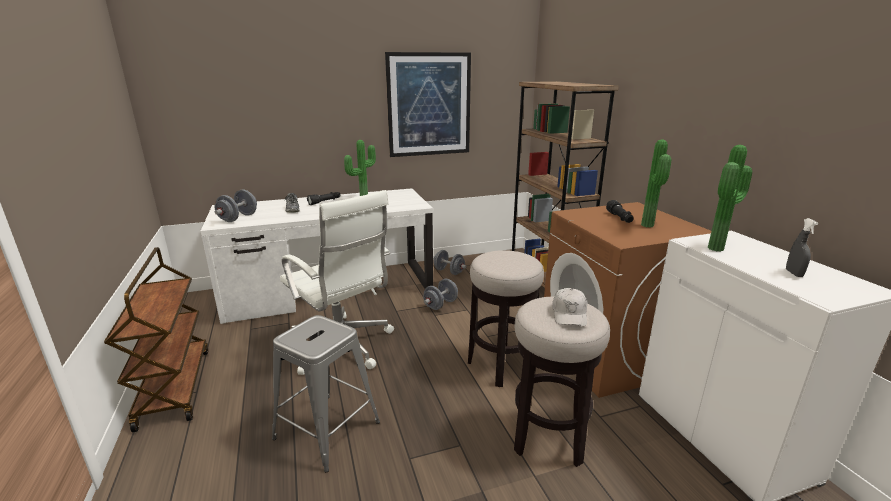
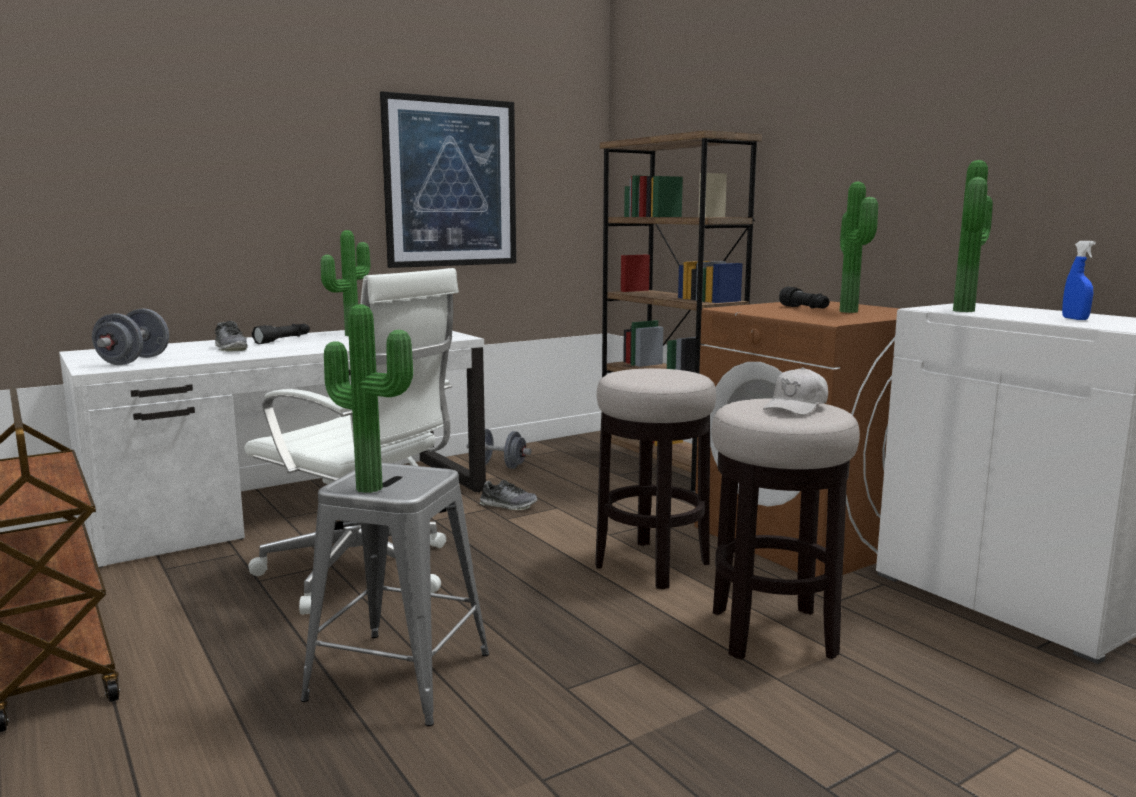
camera: 15 degrees left, 10 degrees down
grey dumbbell [423,279,458,310] -> shoe [480,480,537,510]
white cap [552,288,587,326] -> white cap turned 45 degrees clockwise [763,367,828,415]
grey spray bottle [786,218,818,277] -> blue spray bottle [1062,241,1096,320]
none -> potted plant [324,304,413,493]

